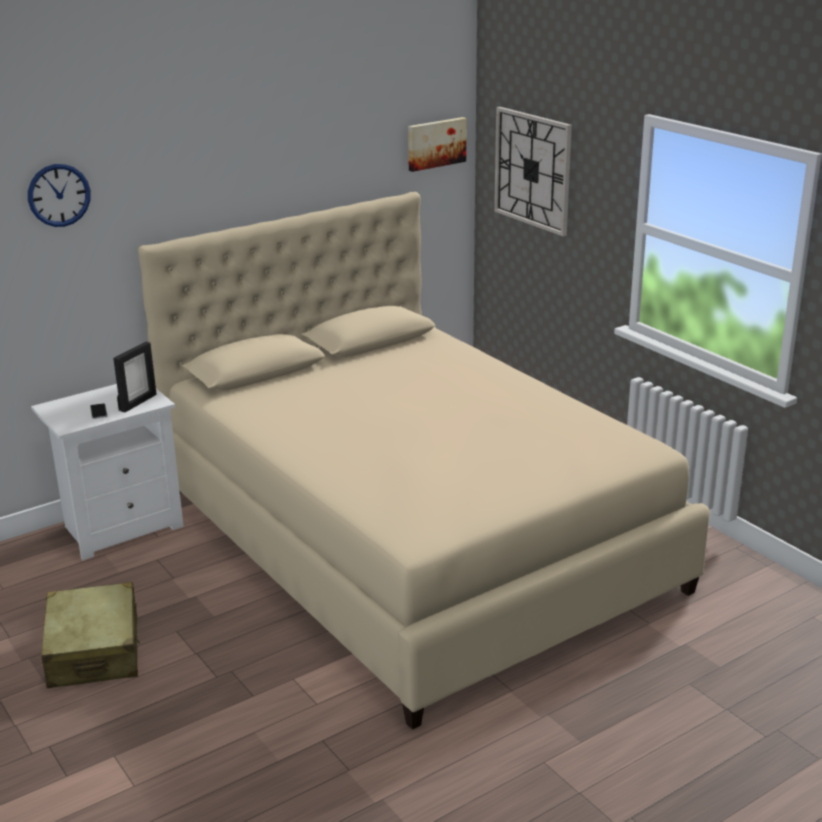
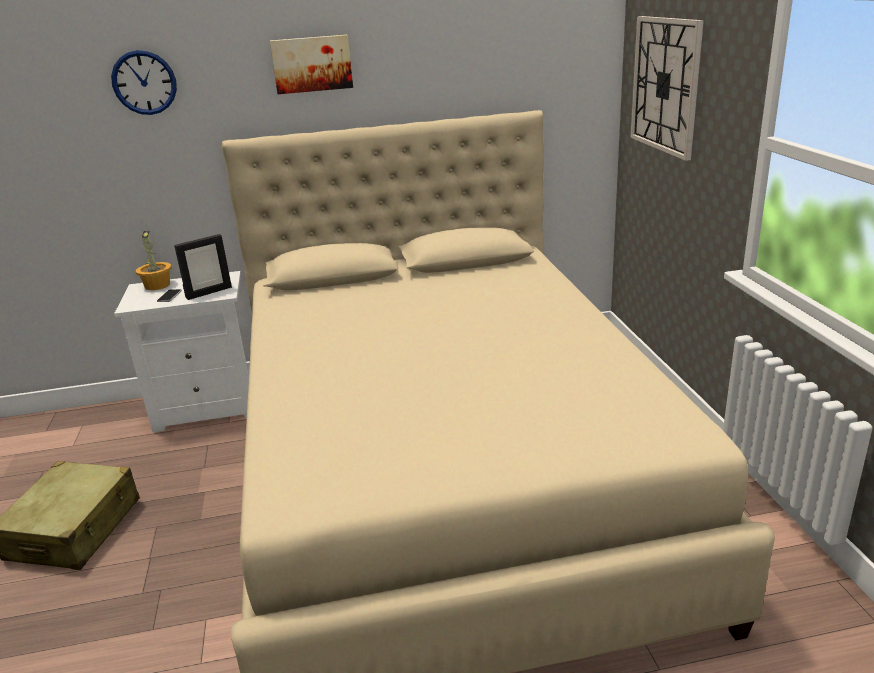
camera: 25 degrees right, 0 degrees up
picture [408,117,467,172] -> picture moved to [270,35,353,94]
none -> potted plant [136,231,171,290]

